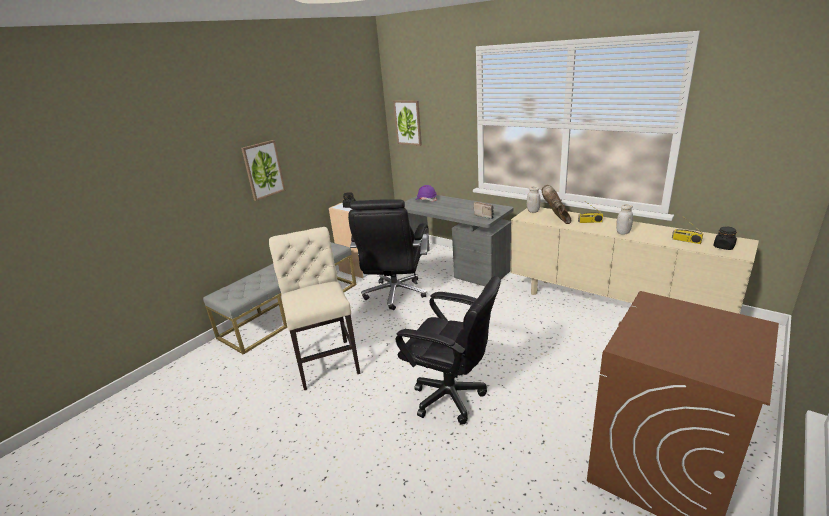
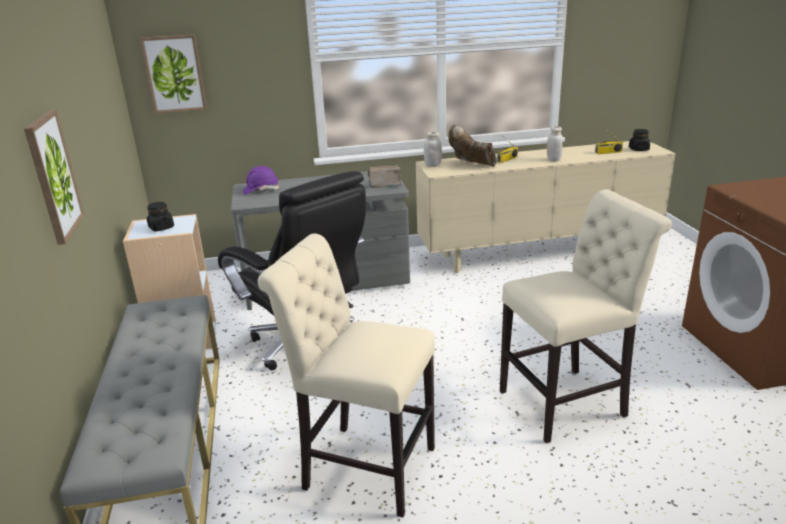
camera: 50 degrees left, 0 degrees up
black office chair [396,276,501,425] -> beige stool [500,189,672,443]

